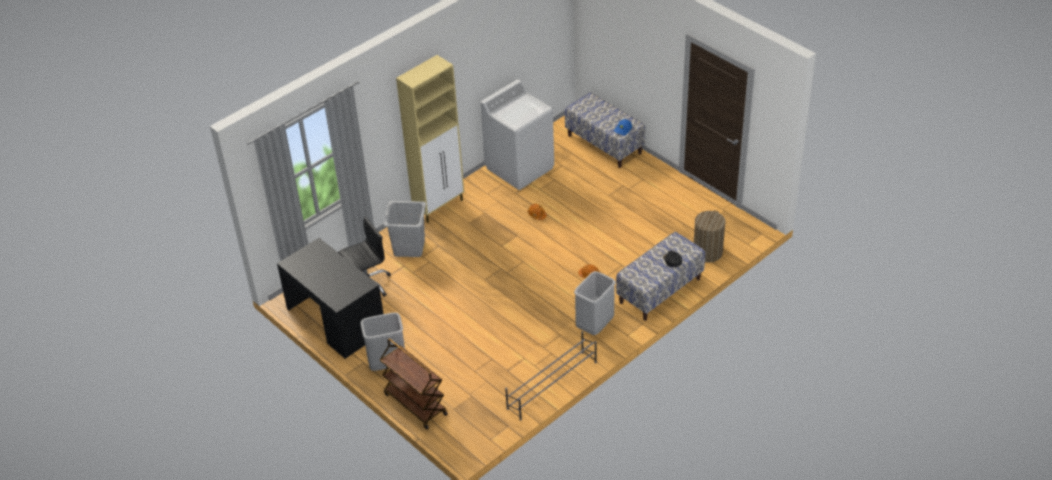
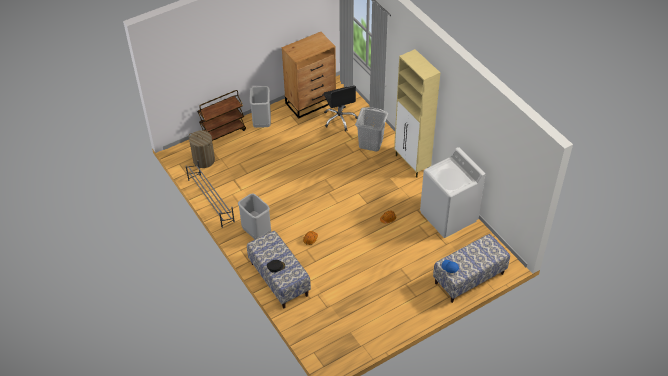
camera: 100 degrees right, 5 degrees up
black desk [277,238,383,359] -> brown dresser [282,32,336,119]
laundry basket [694,210,726,263] -> laundry basket moved to [189,130,215,168]

